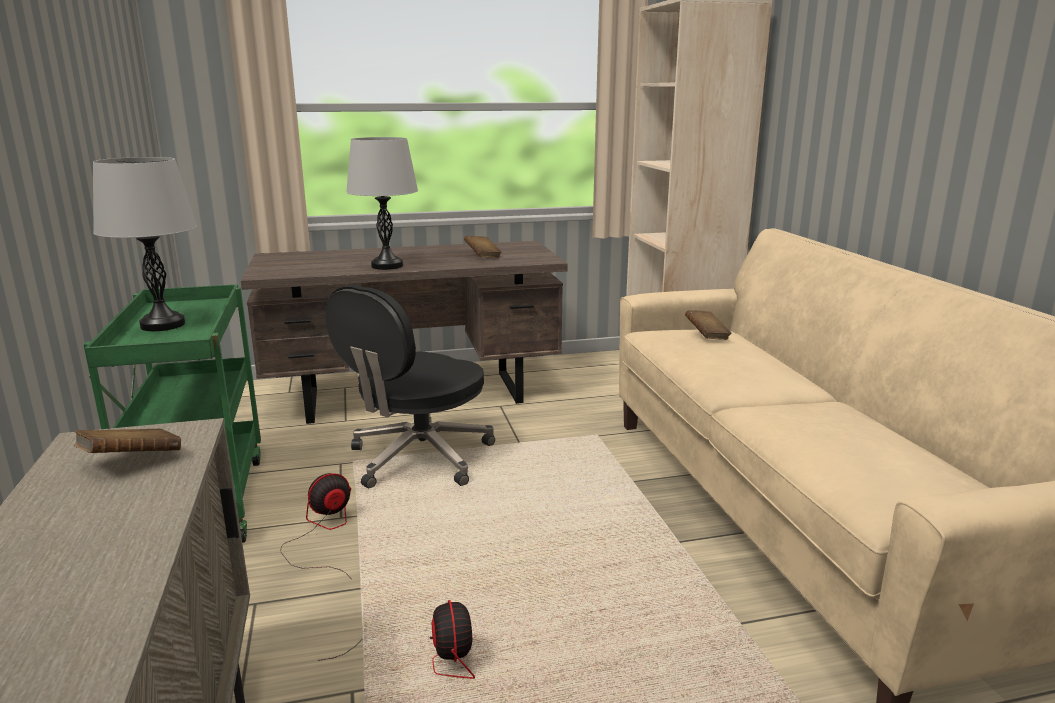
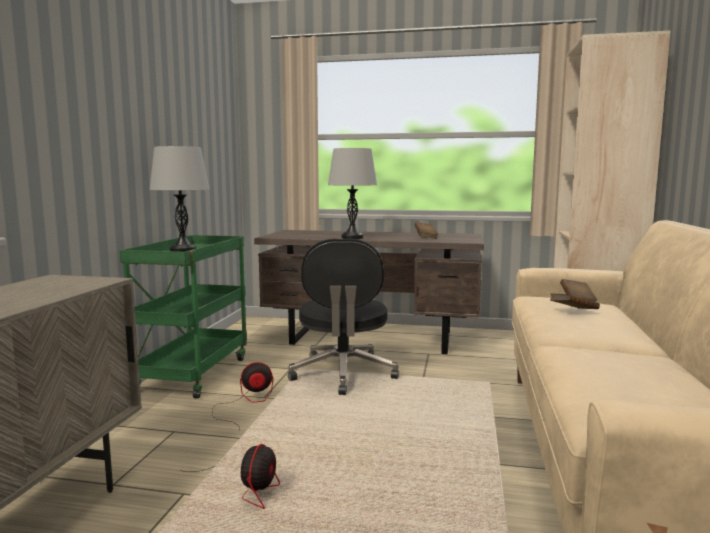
camera: 25 degrees right, 10 degrees down
brown book [74,429,181,453] -> brown book moved to [550,293,600,309]
black office chair [325,285,495,489] -> black office chair turned 60 degrees counterclockwise [288,239,399,395]

